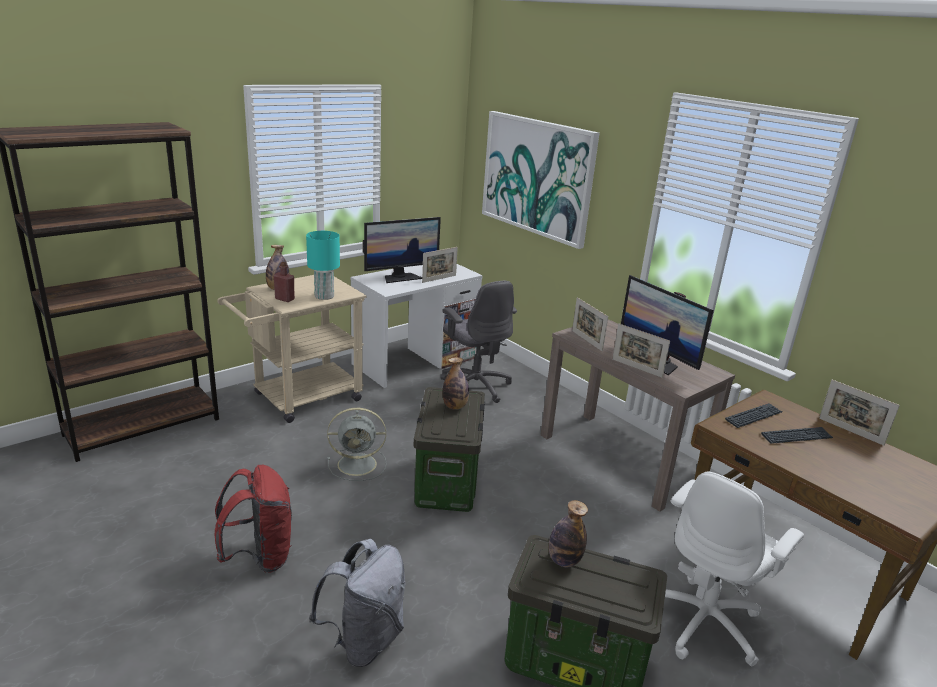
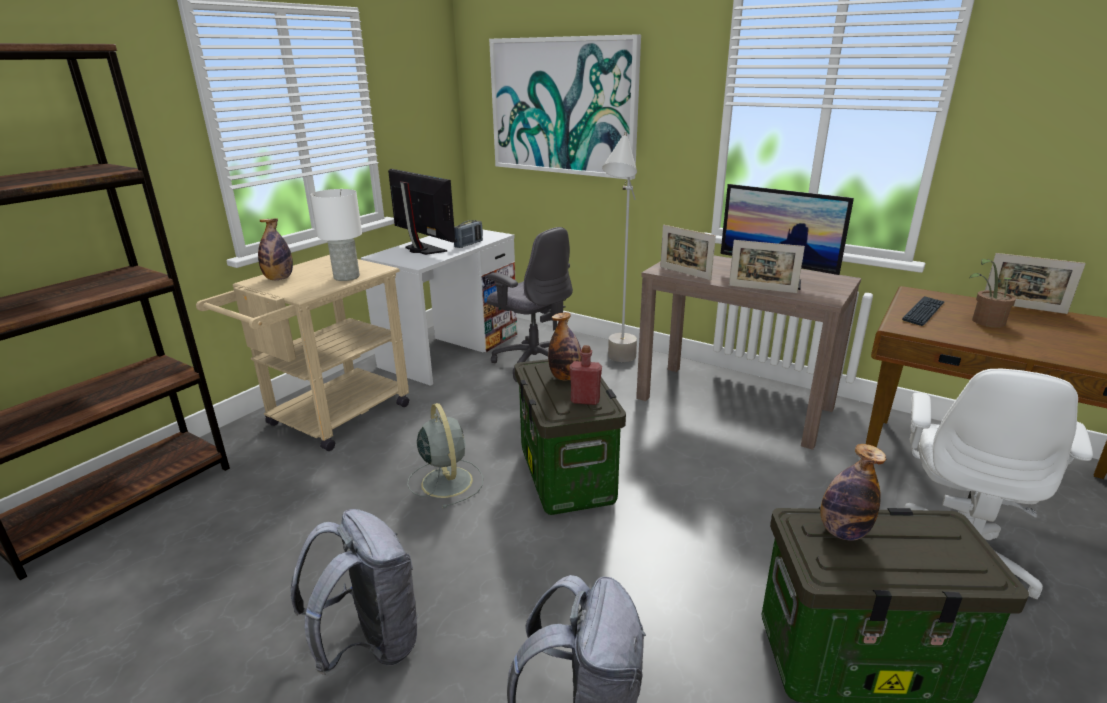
camera: 15 degrees left, 0 degrees up
red backpack [215,465,292,573] -> grey backpack [291,509,419,675]
red bottle [273,262,295,302] -> red bottle moved to [569,345,602,405]
turquoise table lamp [306,231,340,300] -> white table lamp [311,189,362,281]
grey fan [327,408,387,481] -> grey fan turned 90 degrees counterclockwise [407,403,483,508]
monitor [363,217,441,283] -> monitor turned 90 degrees counterclockwise [388,169,455,255]
picture frame [422,247,458,283] -> radio [454,220,483,248]
keyboard [761,427,833,444] -> potted plant [969,259,1016,328]
none -> grey floor lamp [602,132,637,362]

